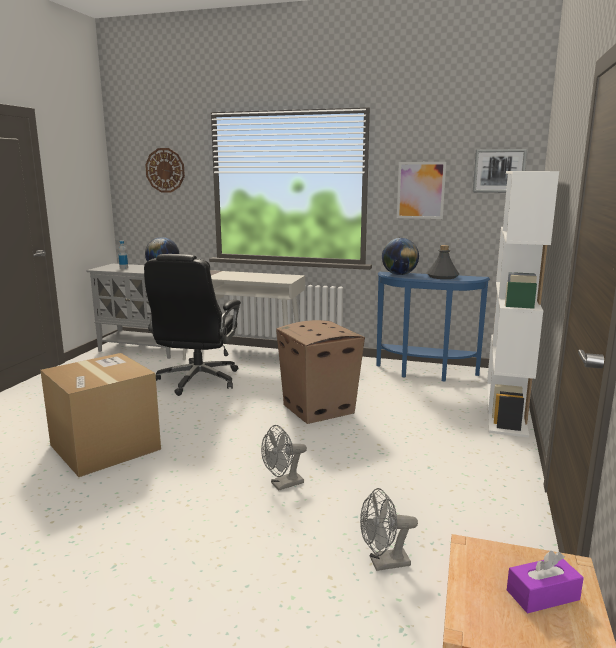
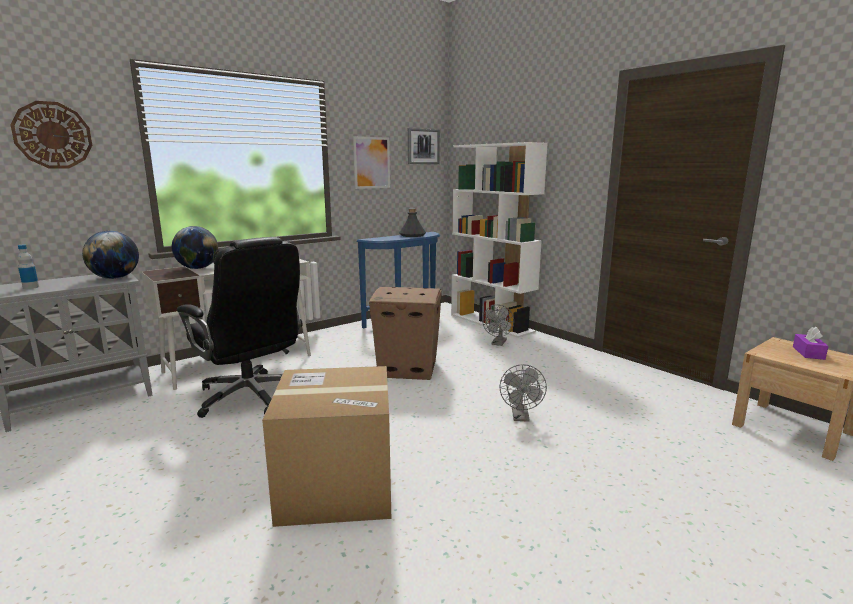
camera: 55 degrees left, 0 degrees up
grey fan [360,488,418,571] -> grey fan moved to [482,305,514,346]
globe [382,238,419,275] -> globe moved to [172,226,218,269]

